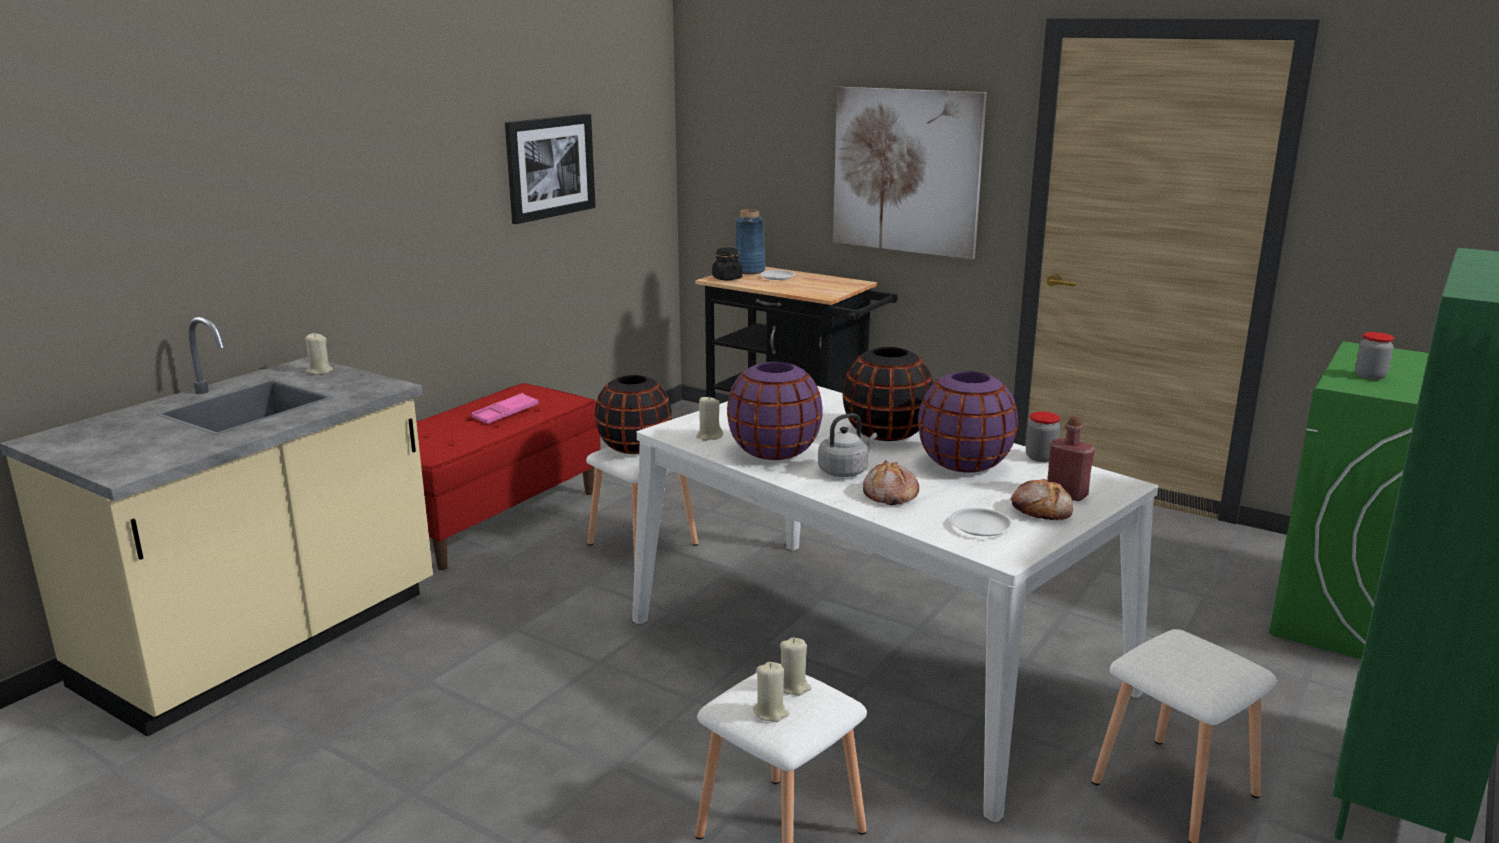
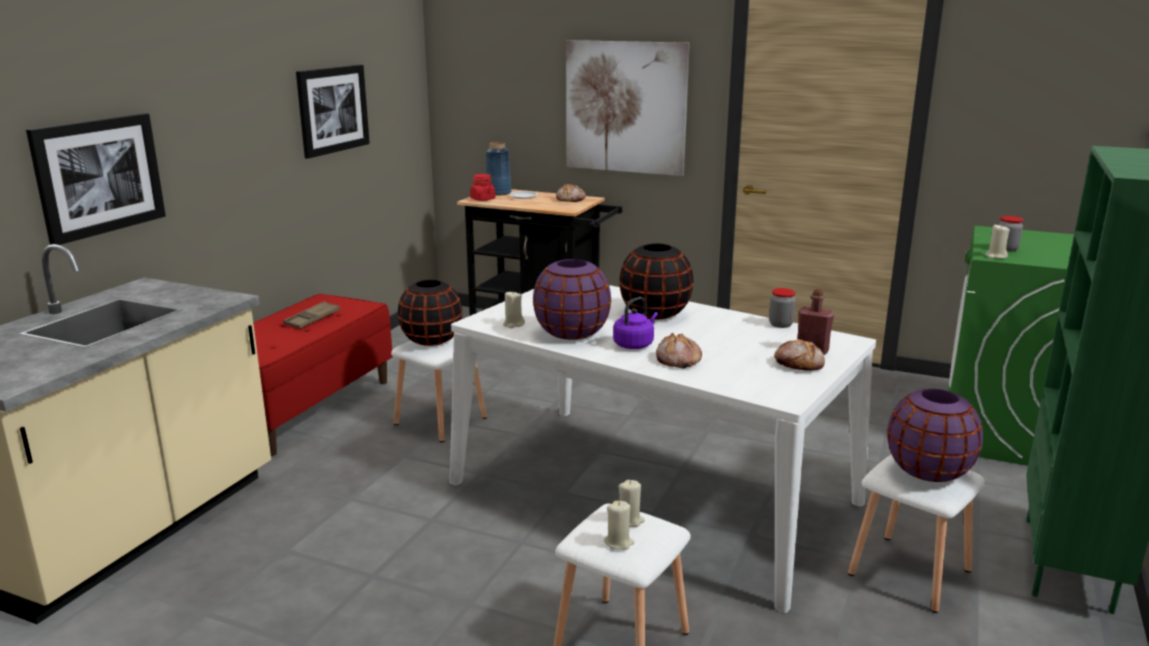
camera: 10 degrees left, 0 degrees up
beige candle [305,333,333,375] -> beige candle moved to [985,224,1010,259]
pink tray [471,393,539,424] -> brown tray [284,301,340,329]
black jar [712,248,742,280] -> red jar [470,174,495,201]
grey kettle [818,413,877,477] -> purple kettle [613,297,658,349]
purple vase [918,371,1018,473] -> purple vase moved to [887,389,983,482]
white plate [950,508,1014,536] -> none
none -> picture [26,113,166,245]
none -> bread [556,184,586,202]

